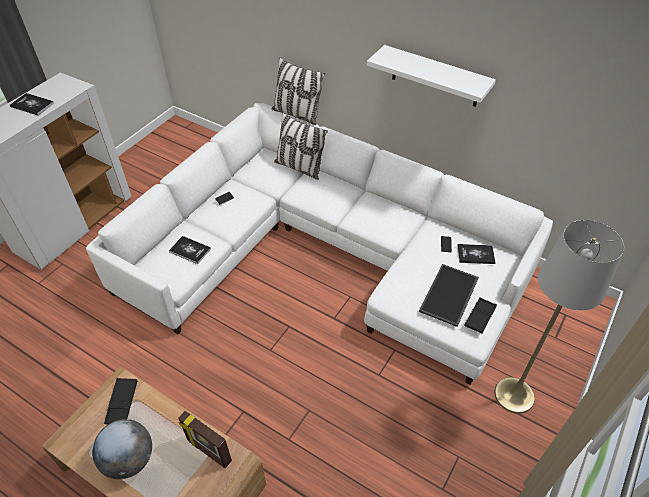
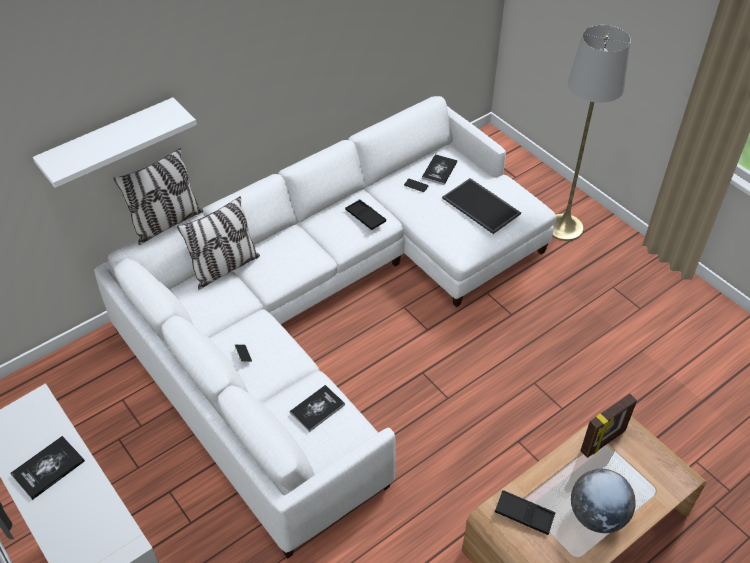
camera: 70 degrees left, 0 degrees up
white shelf [367,45,496,107] -> white shelf moved to [33,97,197,188]
black tray [464,297,497,333] -> black tray moved to [345,199,386,230]

